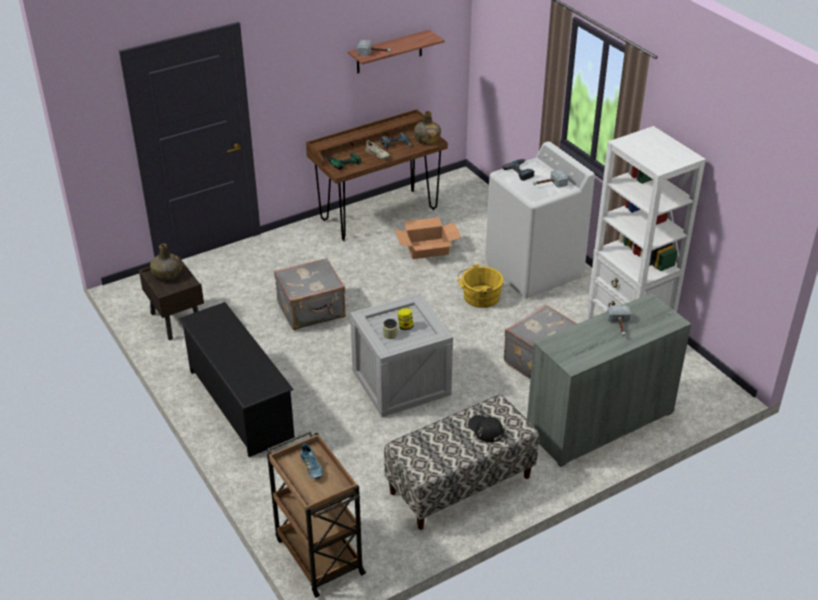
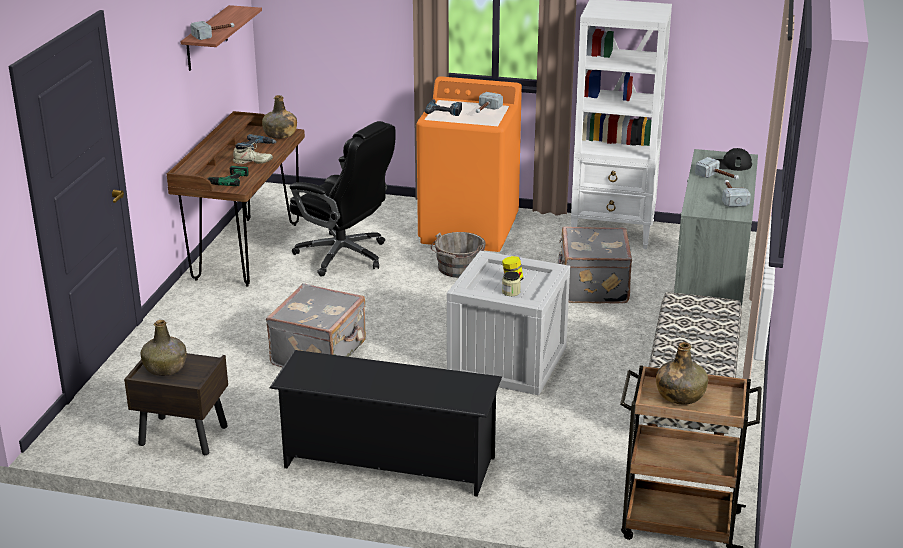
camera: 45 degrees left, 10 degrees down
shoe [300,444,323,479] -> green bottle [656,342,708,405]
cardboard box [395,217,461,259] -> black office chair [289,121,396,277]
yellow bucket [457,264,504,308] -> grey bucket [431,232,486,278]
black cap [468,415,503,443] -> black cap moved to [716,148,752,171]
white washing machine [485,141,595,299] -> orange washing machine [416,76,522,252]
none -> hammer [722,180,751,207]

